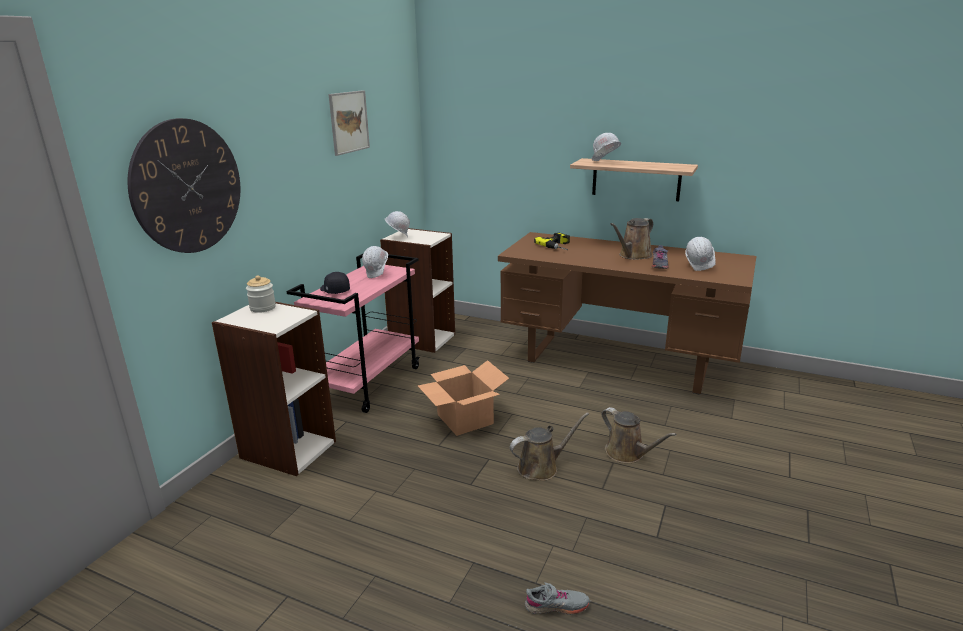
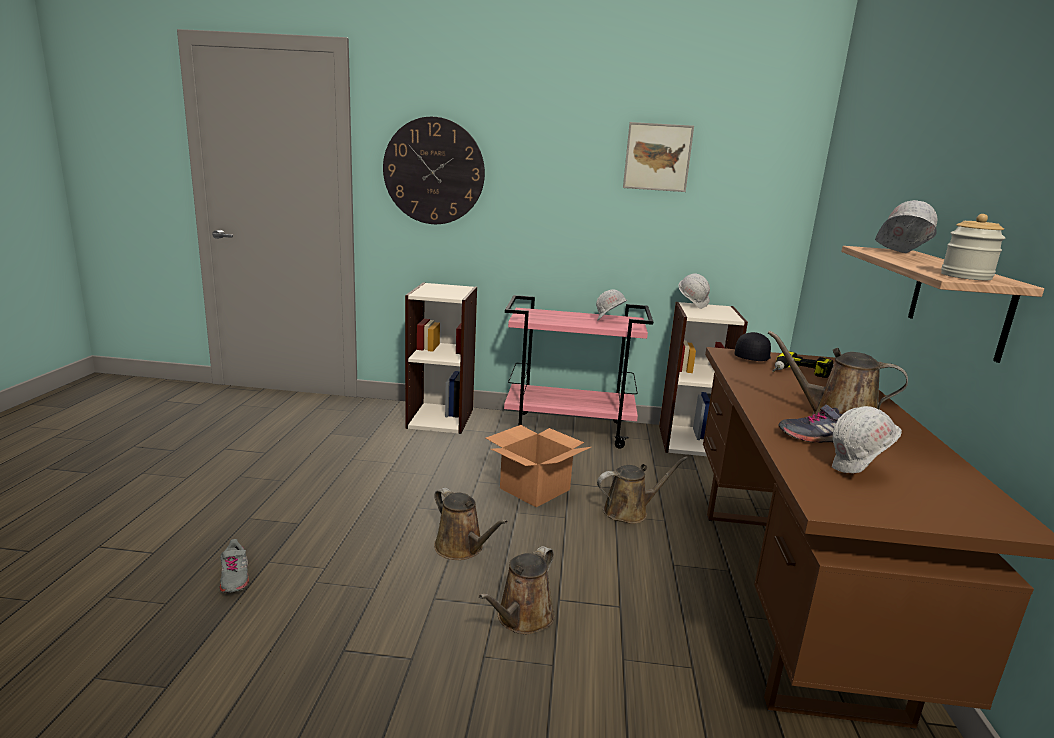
camera: 70 degrees right, 5 degrees down
jar [246,275,276,313] -> jar moved to [941,214,1005,280]
black cap [320,272,350,294] -> black cap moved to [735,332,771,361]
none -> brown watering can [597,456,688,524]

